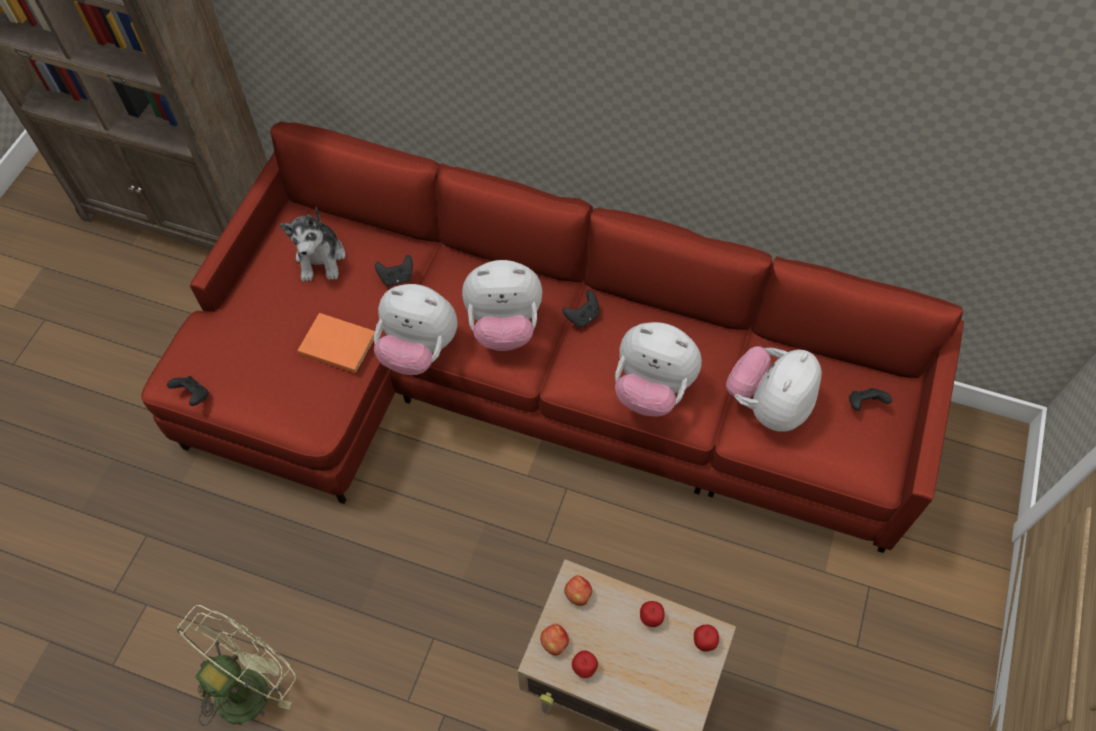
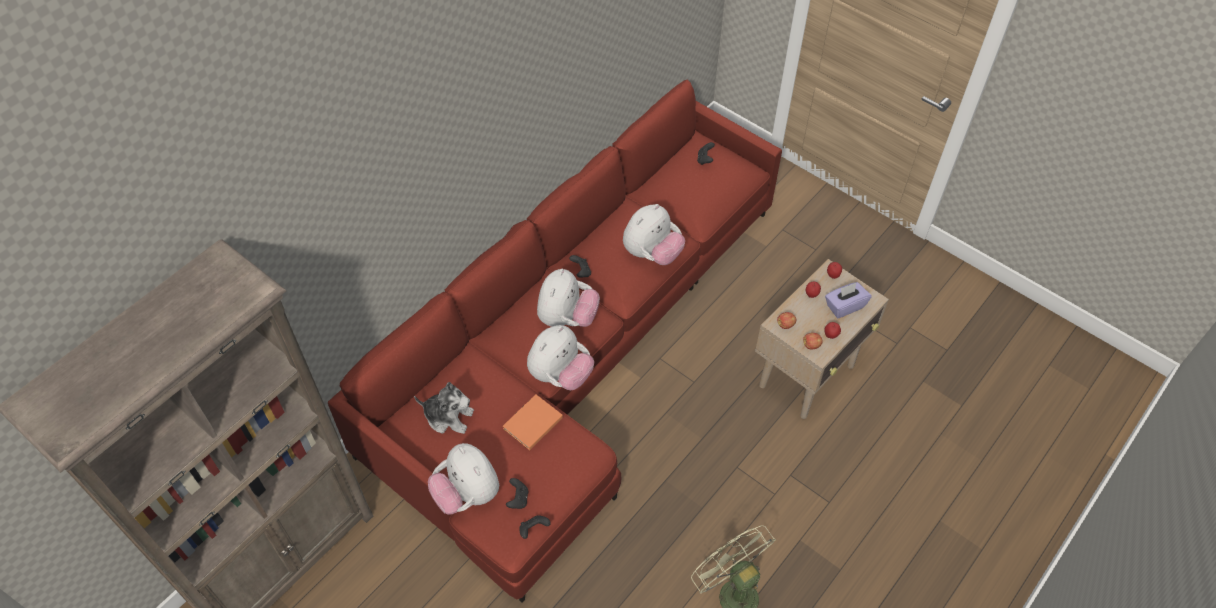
camera: 70 degrees left, 5 degrees down
black game controller [375,255,413,286] -> black game controller moved to [506,478,529,509]
plush toy [726,346,822,432] -> plush toy moved to [428,443,499,515]
none -> purple tissue box [825,282,871,318]

